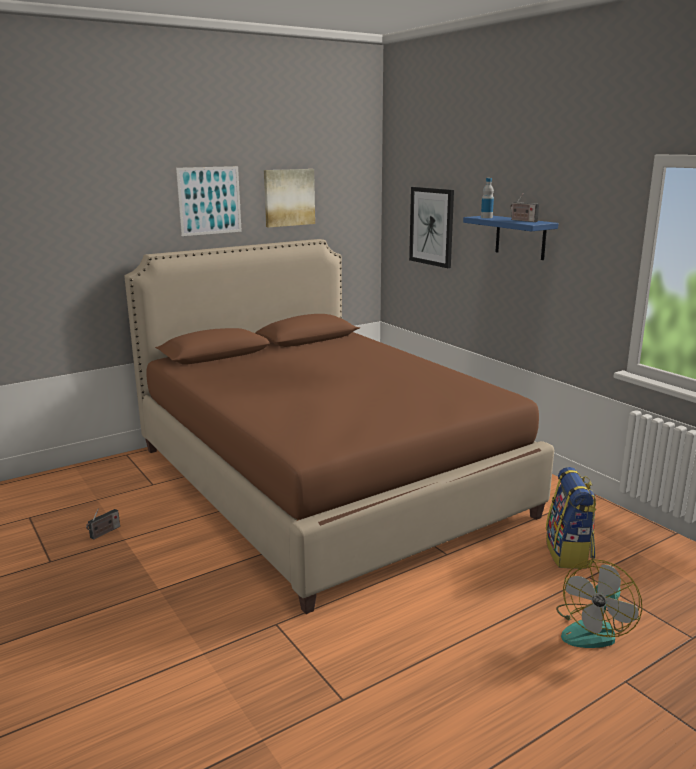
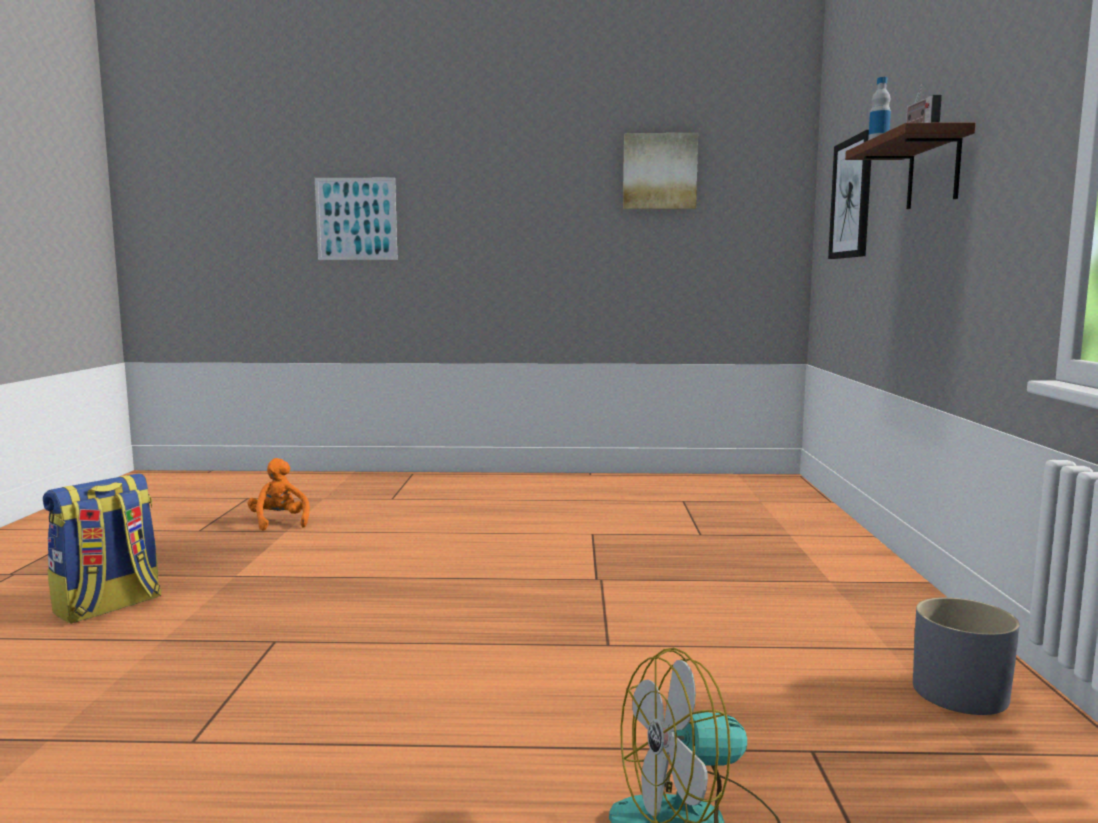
camera: 35 degrees right, 10 degrees down
radio [86,509,120,540] -> orange plush toy [248,458,310,531]
brown bed [125,239,554,614] -> none
picture [176,166,242,236] -> picture moved to [315,178,398,260]
blue shelf [463,216,558,260] -> brown shelf [845,122,976,209]
backpack [546,467,596,569] -> backpack moved to [43,473,161,624]
none -> grey planter [913,597,1020,715]

